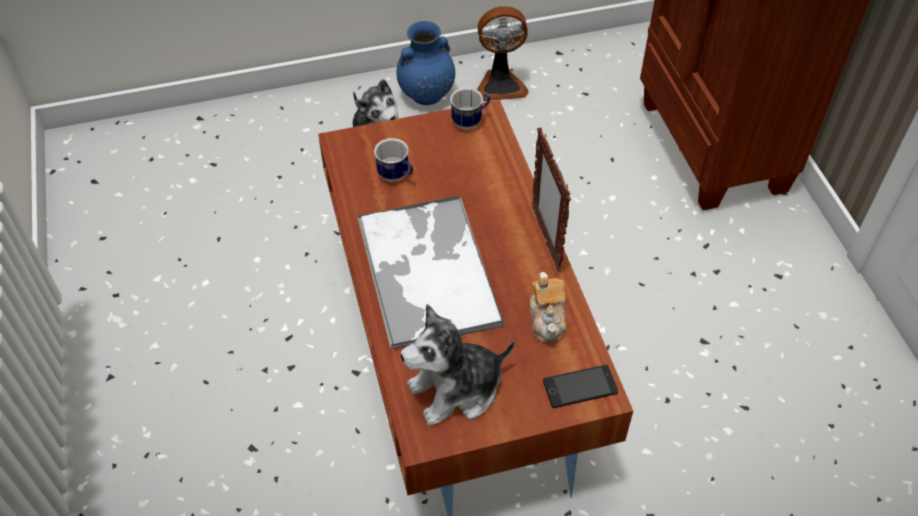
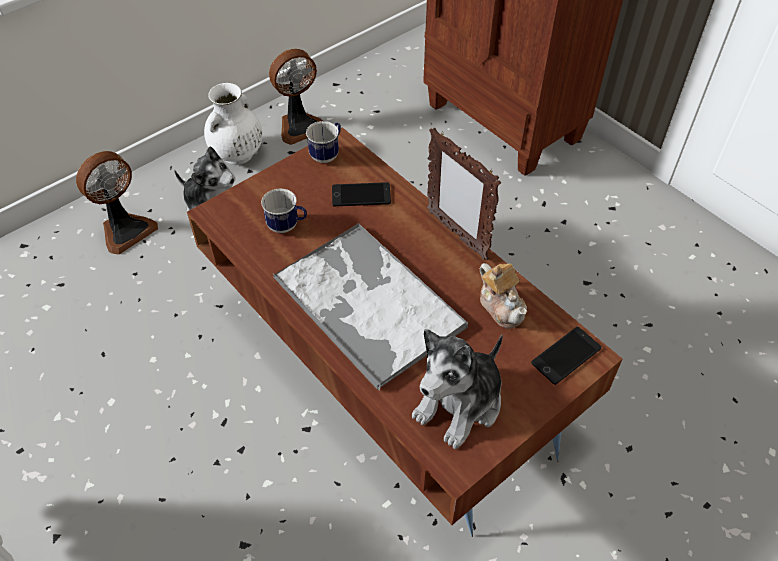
camera: 25 degrees left, 0 degrees up
blue vase [396,21,455,105] -> white vase [204,83,263,165]
none -> fan [76,151,158,255]
none -> phone [332,182,391,207]

